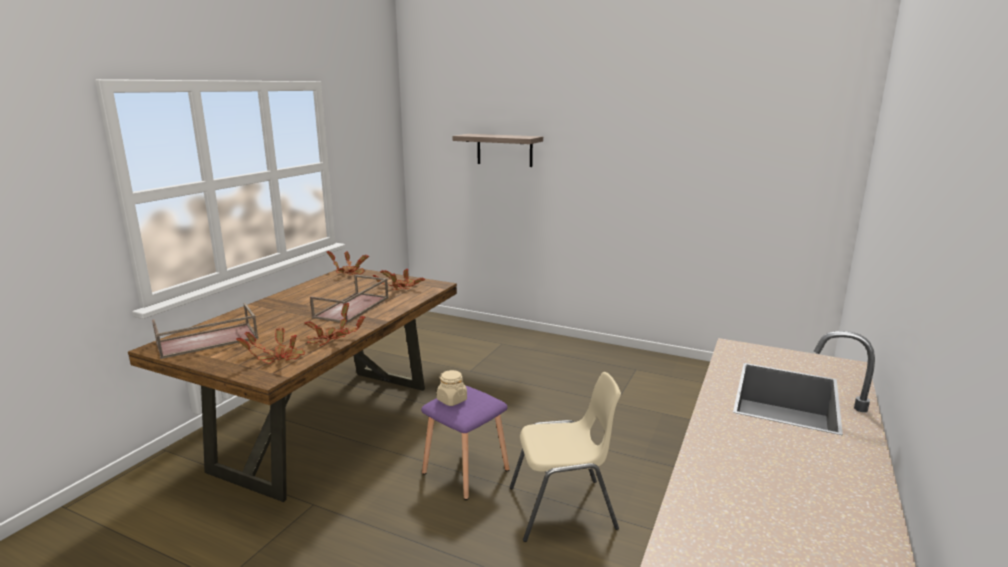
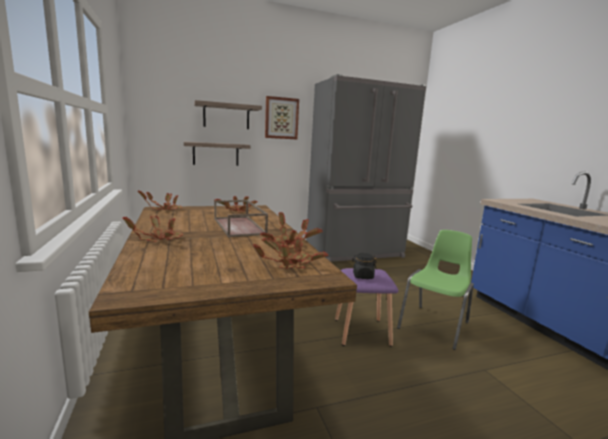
camera: 45 degrees left, 5 degrees down
brown tray [152,303,259,359] -> none
beige jar [437,370,467,406] -> black jar [352,253,377,279]
beige chair [510,372,621,542] -> green chair [397,230,474,350]
none -> potted plant [123,215,183,242]
none -> shelf [184,142,250,166]
none -> picture [265,96,299,140]
none -> grey fridge [306,74,426,262]

